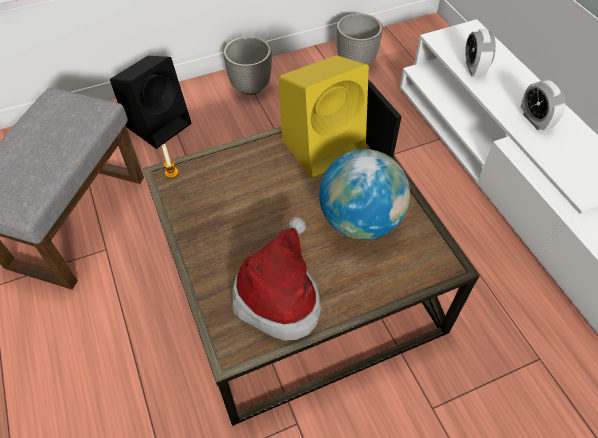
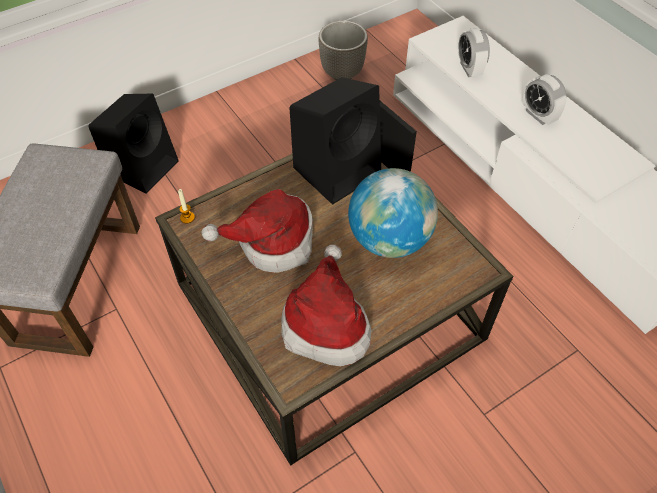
camera: 10 degrees left, 0 degrees up
planter [224,37,272,95] -> none
yellow speaker [279,55,369,179] -> black speaker [290,77,381,205]
none -> hat [202,189,313,273]

